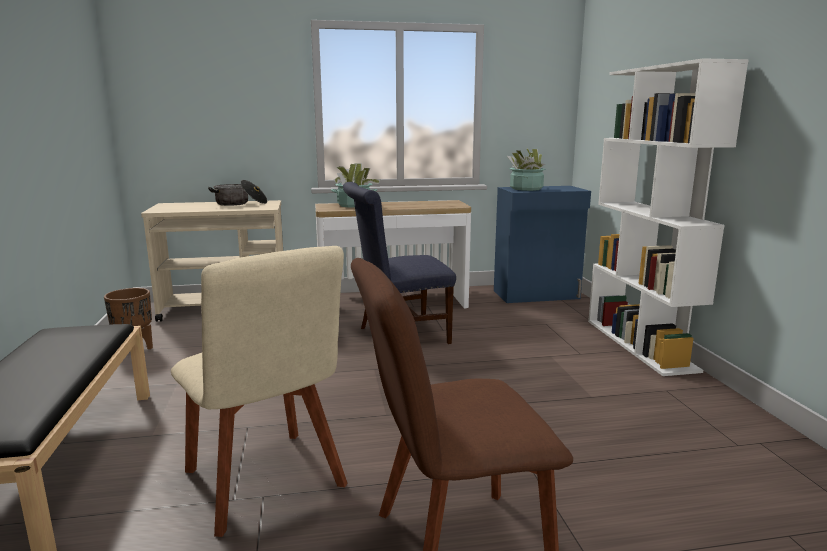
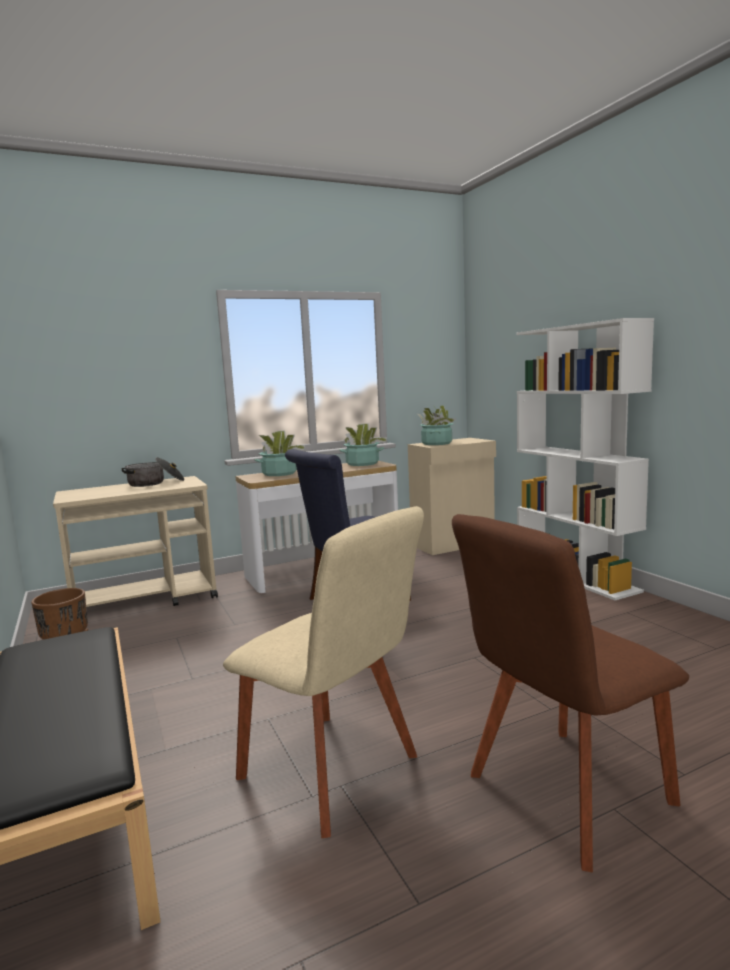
camera: 15 degrees left, 5 degrees down
blue cabinet [494,186,591,303] -> beige cabinet [408,438,496,555]
none -> potted plant [339,423,387,466]

